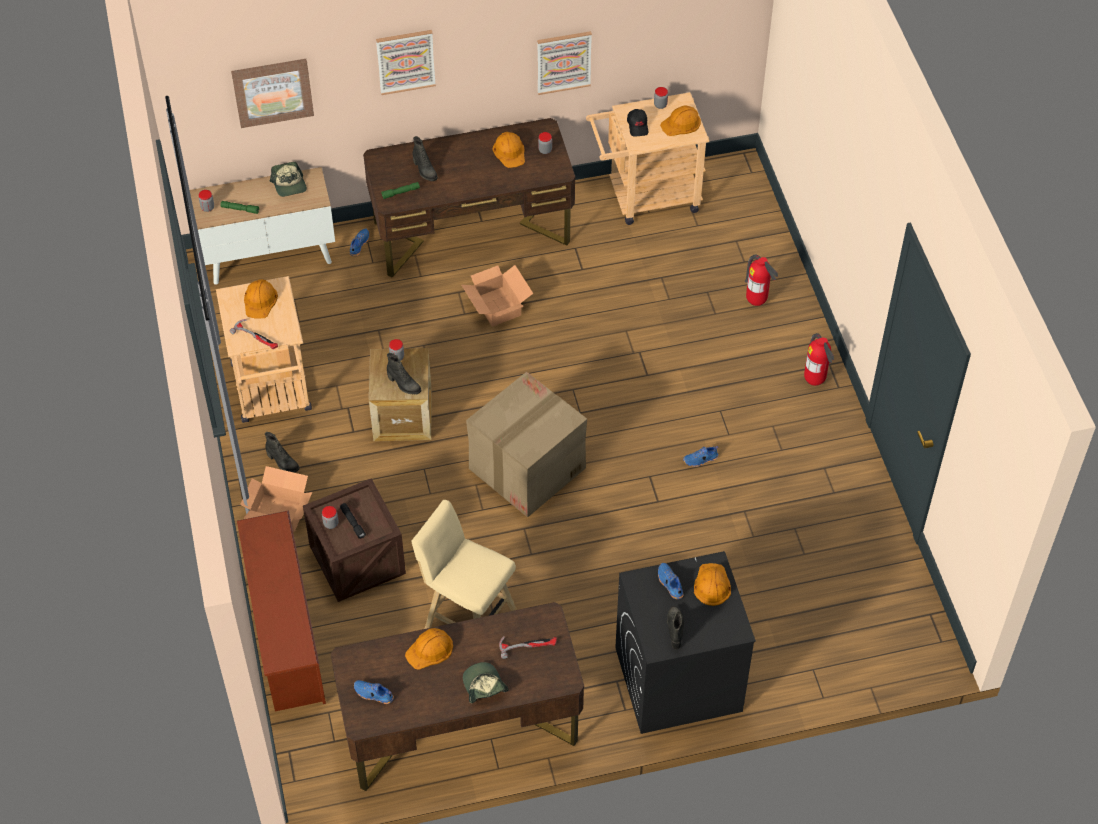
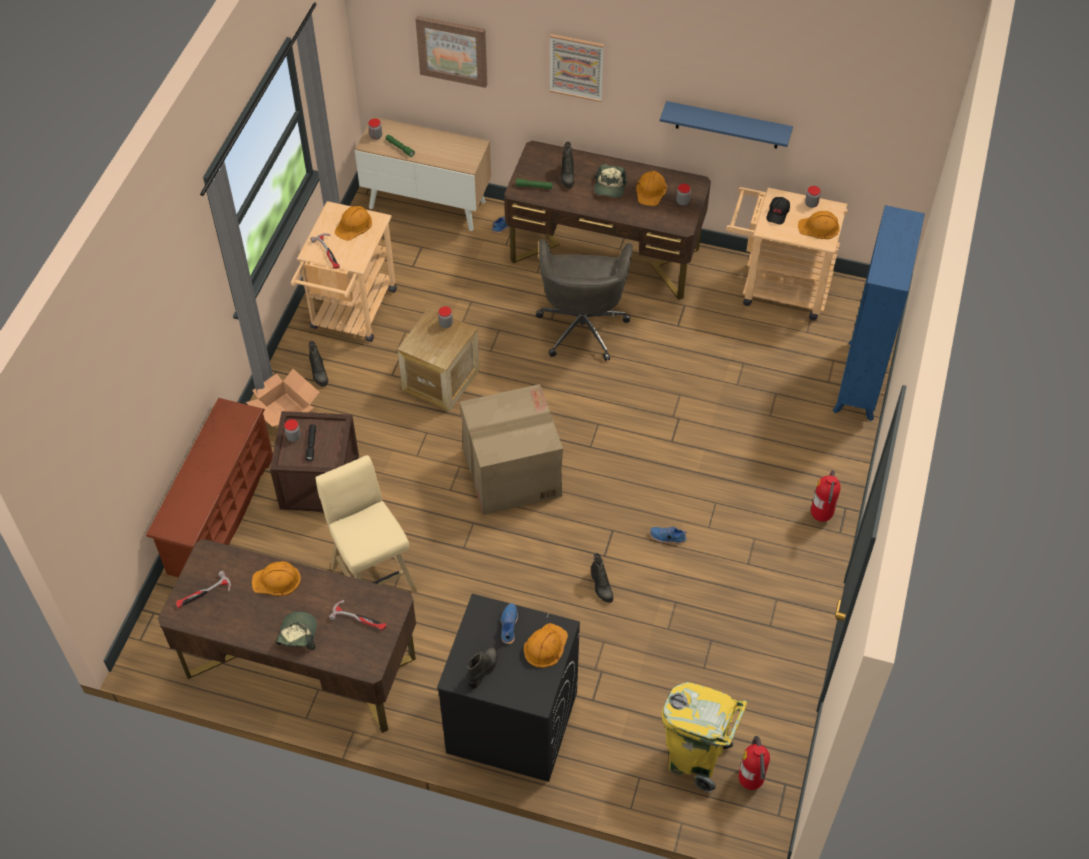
camera: 30 degrees right, 0 degrees up
cap [270,162,307,197] -> cap moved to [594,164,627,198]
blue shoe [354,680,394,704] -> hammer [176,571,231,609]
black boot [387,353,421,395] -> black boot moved to [591,553,613,603]
cardboard box [462,265,533,327] -> grey office chair [536,239,633,361]
picture [537,31,592,95] -> blue shelf [660,101,793,149]
fire extinguisher [745,254,778,306] -> fire extinguisher moved to [738,736,770,790]
none -> yellow trash can [662,682,748,793]
none -> blue bookcase [833,205,925,421]

